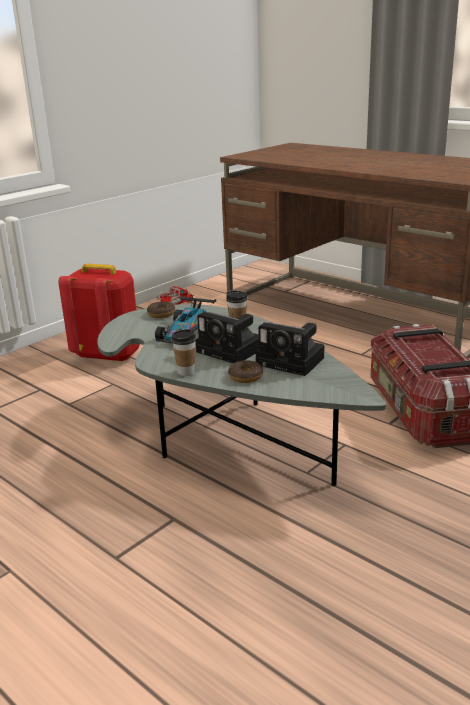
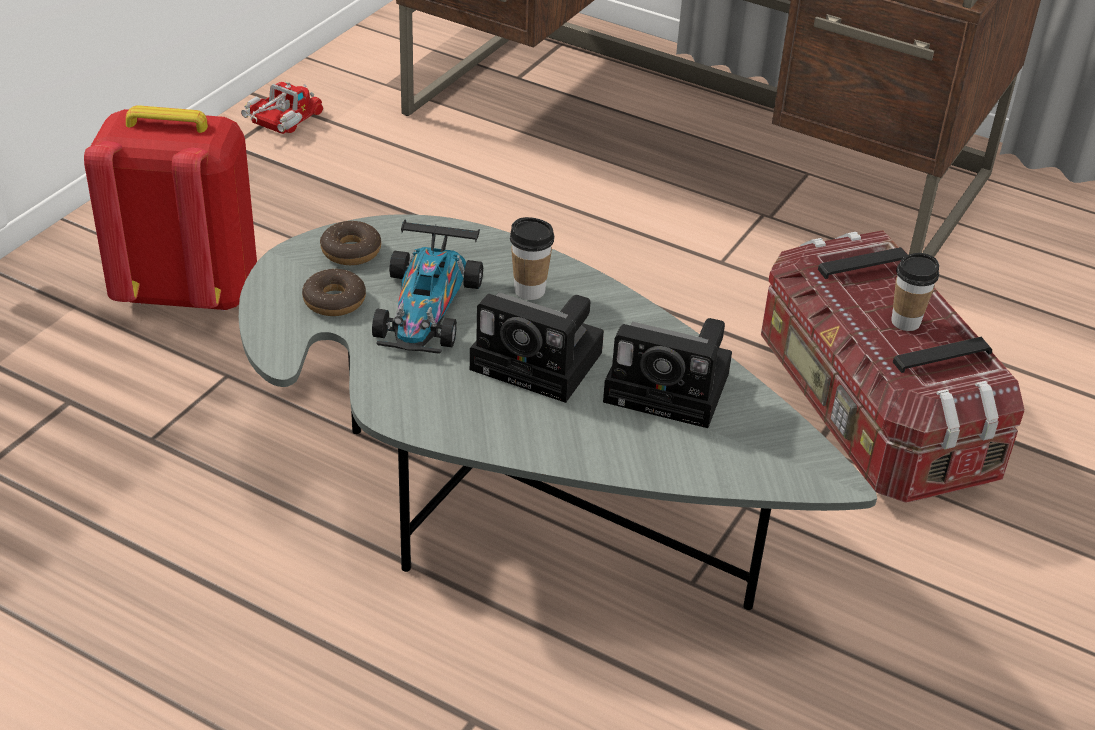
camera: 15 degrees left, 15 degrees up
cup [172,329,196,376] -> cup moved to [891,253,939,331]
donut [228,360,263,383] -> donut moved to [302,269,366,316]

